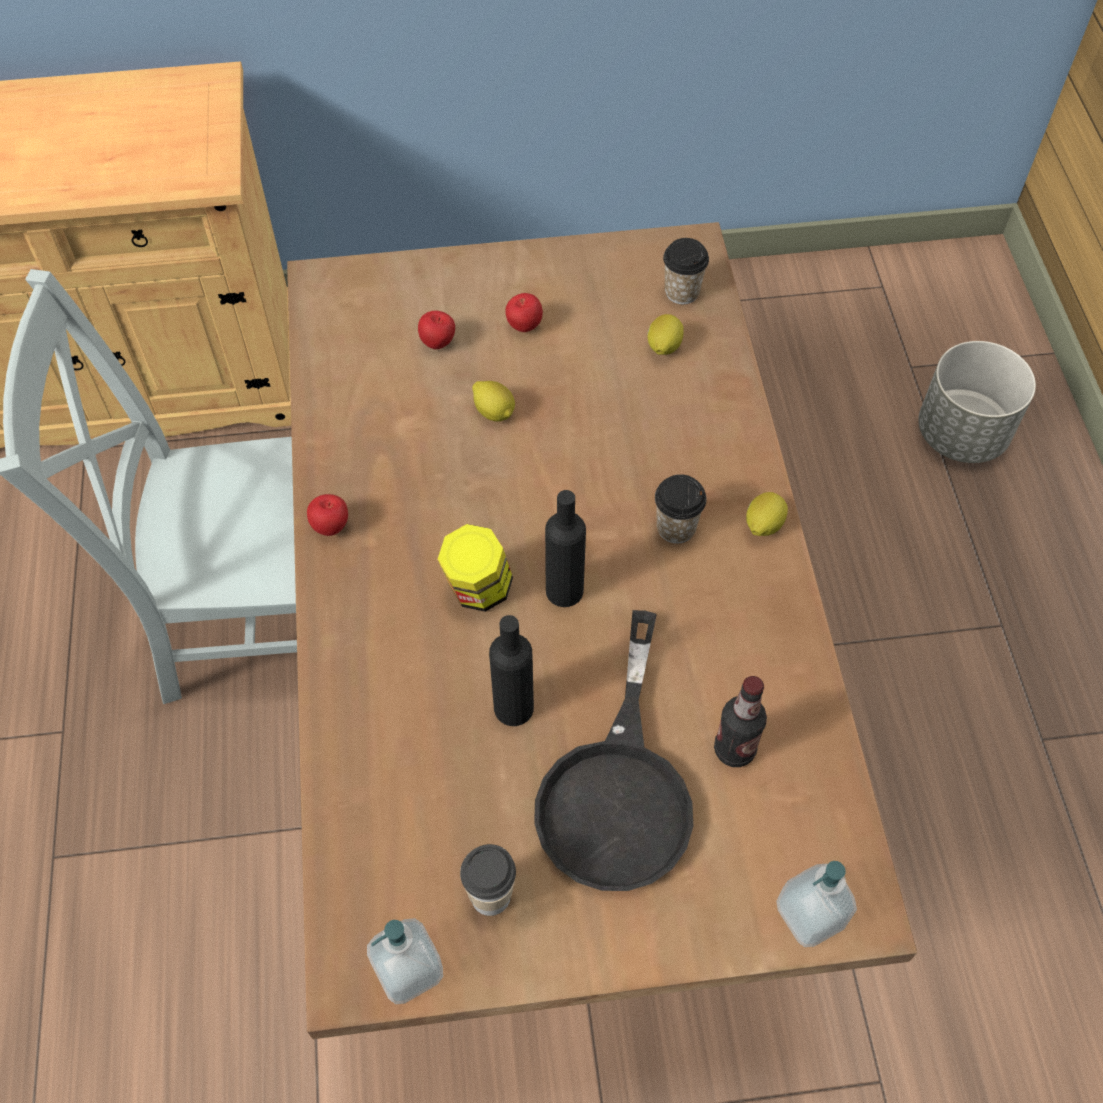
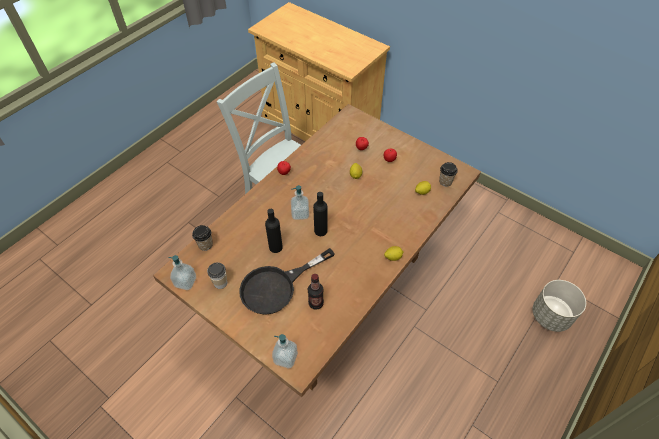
camera: 45 degrees right, 5 degrees down
jar [438,524,513,612] -> soap dispenser [291,185,309,220]
cup [655,474,707,544] -> cup moved to [192,225,213,251]

